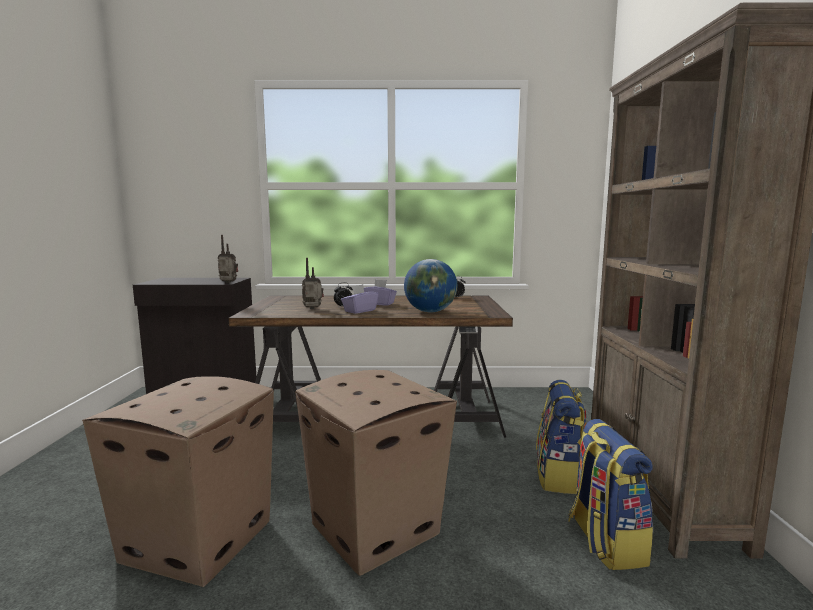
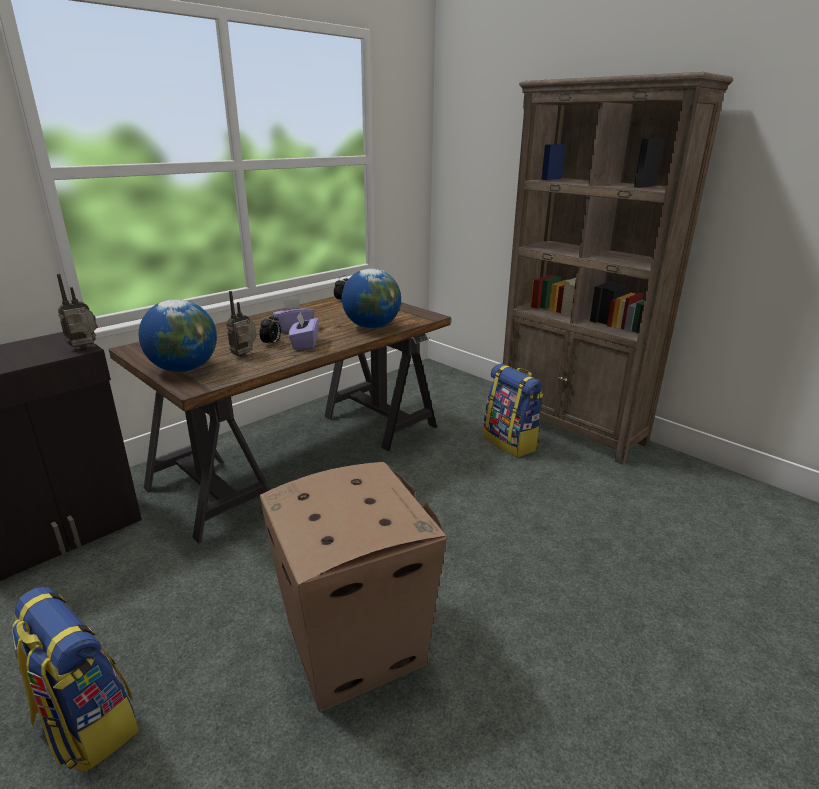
camera: 45 degrees left, 15 degrees up
cardboard box [295,370,457,576] -> none
backpack [568,419,653,570] -> backpack moved to [12,587,139,772]
none -> globe [139,299,217,372]

